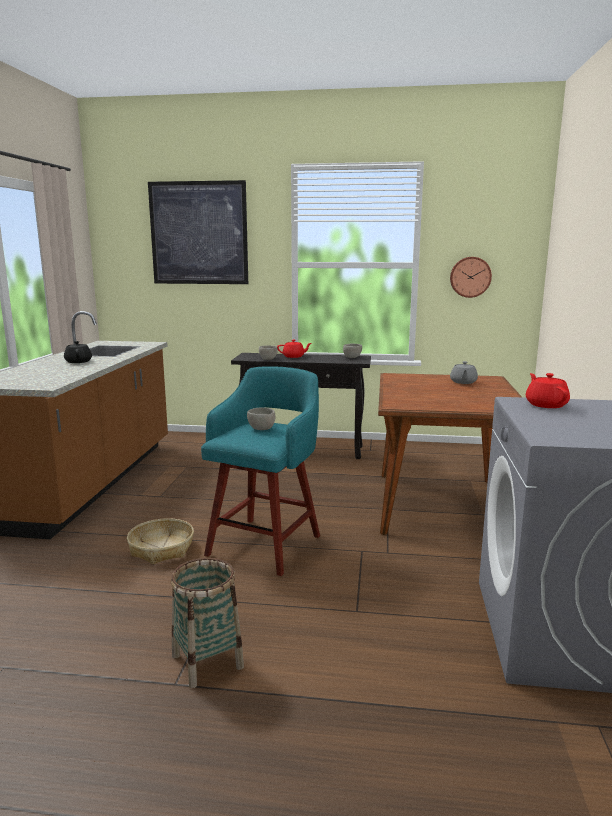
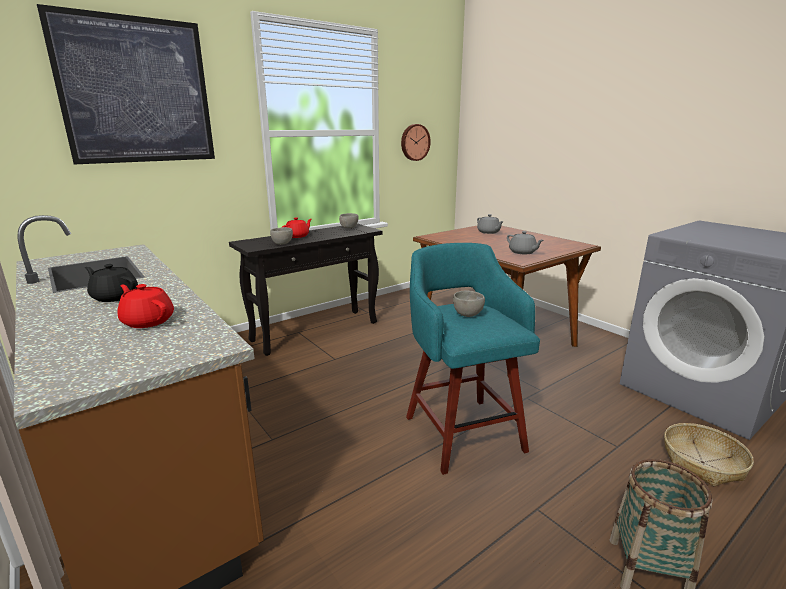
camera: 45 degrees left, 5 degrees up
basket [127,518,194,564] -> basket moved to [664,423,754,486]
red teapot [526,373,570,408] -> red teapot moved to [117,284,174,328]
none -> grey teapot [507,231,544,254]

